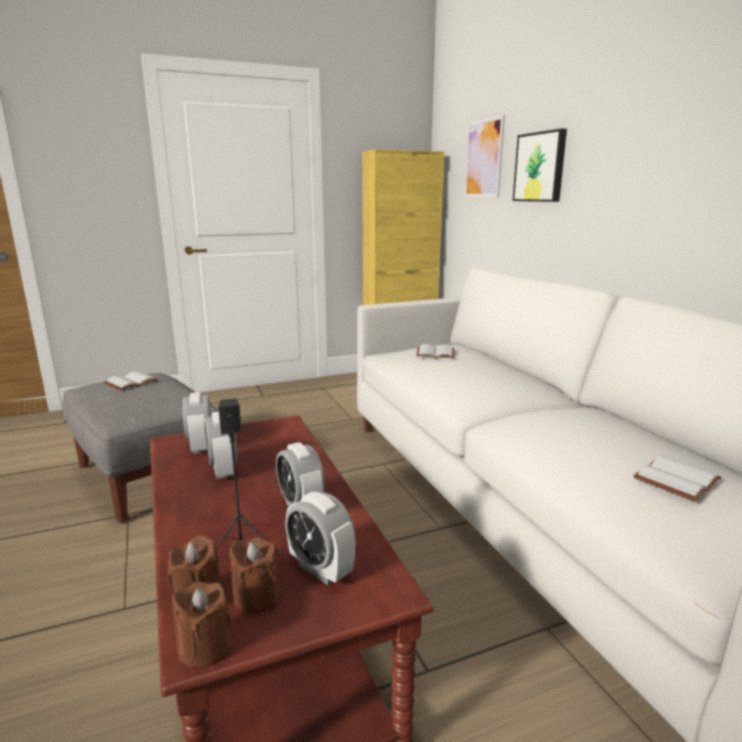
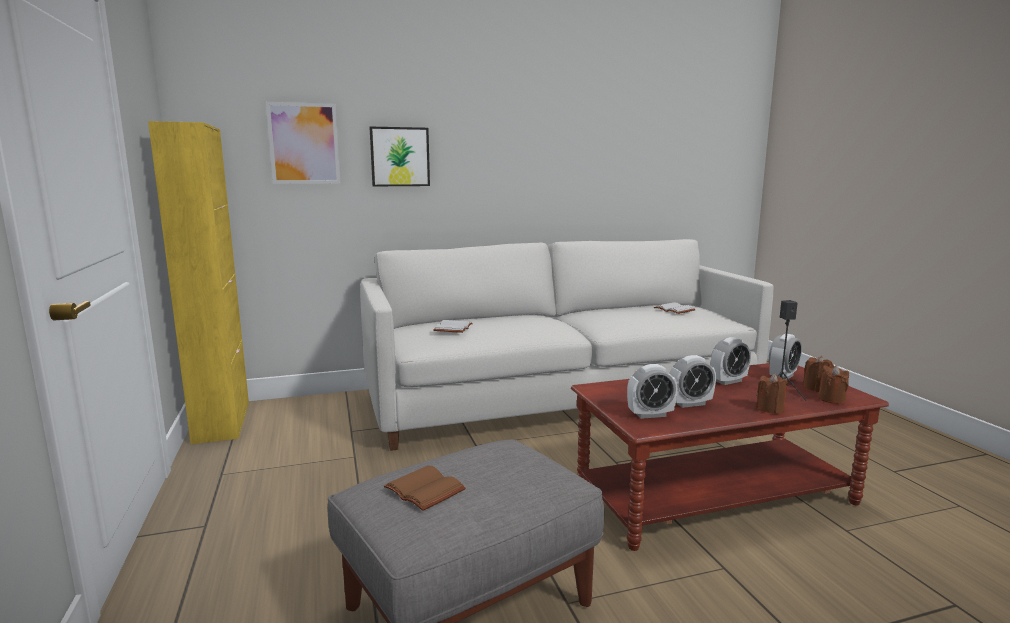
camera: 85 degrees left, 5 degrees down
white book [104,371,158,390] -> brown book [384,465,466,511]
brown candle [172,582,231,669] -> brown candle moved to [756,373,787,414]

